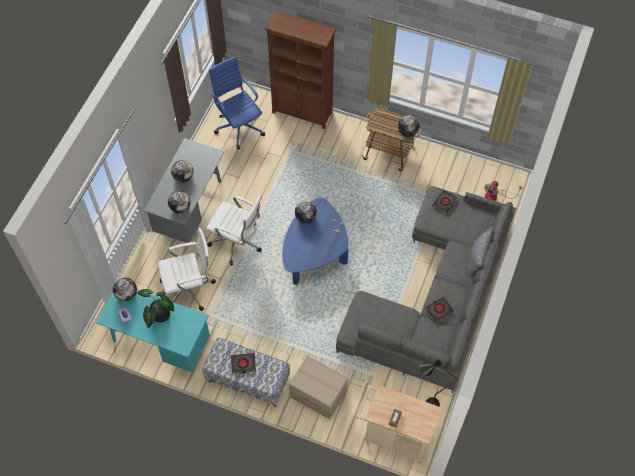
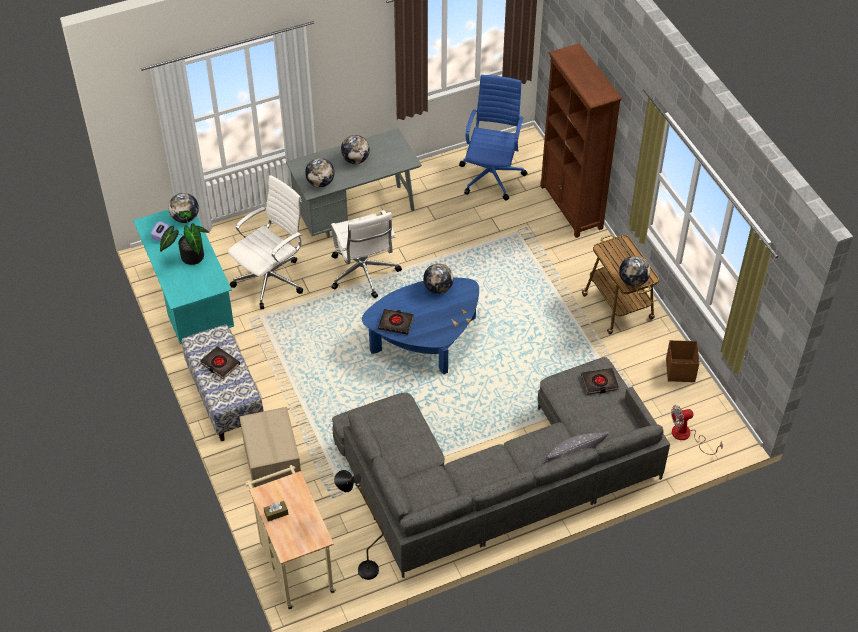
camera: 45 degrees right, 10 degrees down
white office chair [158,228,216,311] -> white office chair turned 75 degrees counterclockwise [228,175,303,310]
black book [425,296,454,322] -> black book moved to [378,309,414,335]
none -> brown storage box [666,340,699,382]

